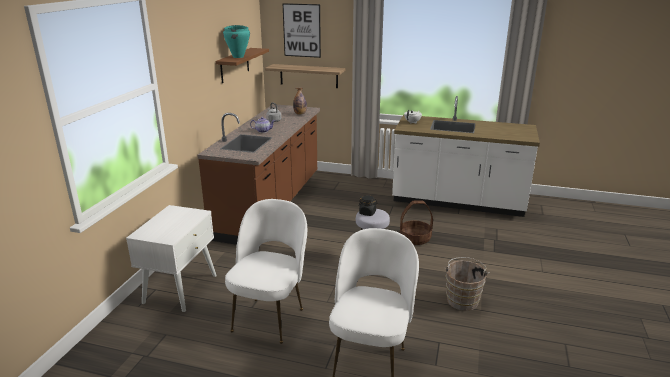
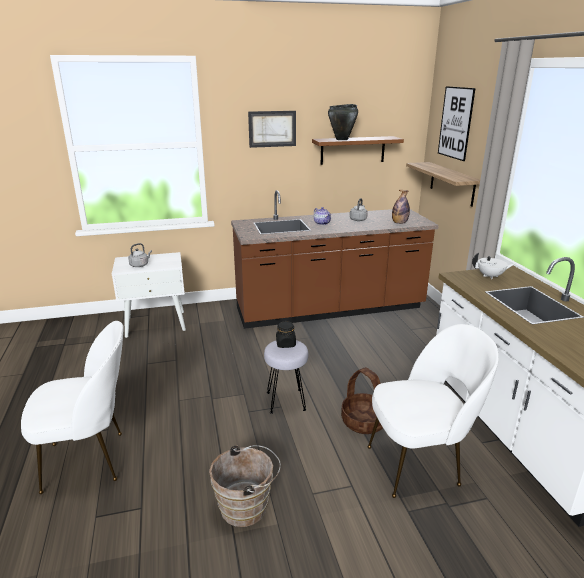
camera: 60 degrees right, 0 degrees up
turquoise cooking pot [223,25,250,58] -> black cooking pot [328,104,358,140]
white chair [225,199,307,344] -> white chair moved to [368,324,499,498]
none -> grey kettle [128,243,152,267]
none -> picture [248,111,296,148]

